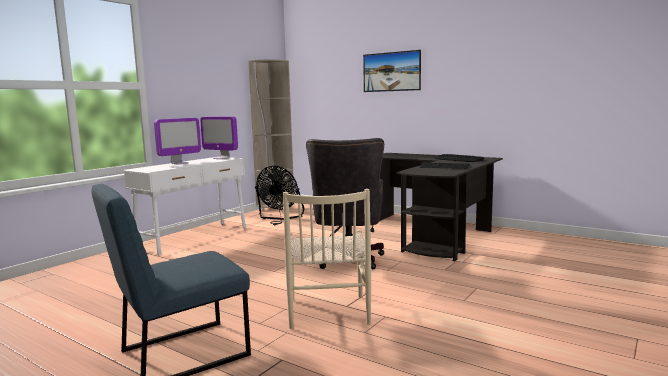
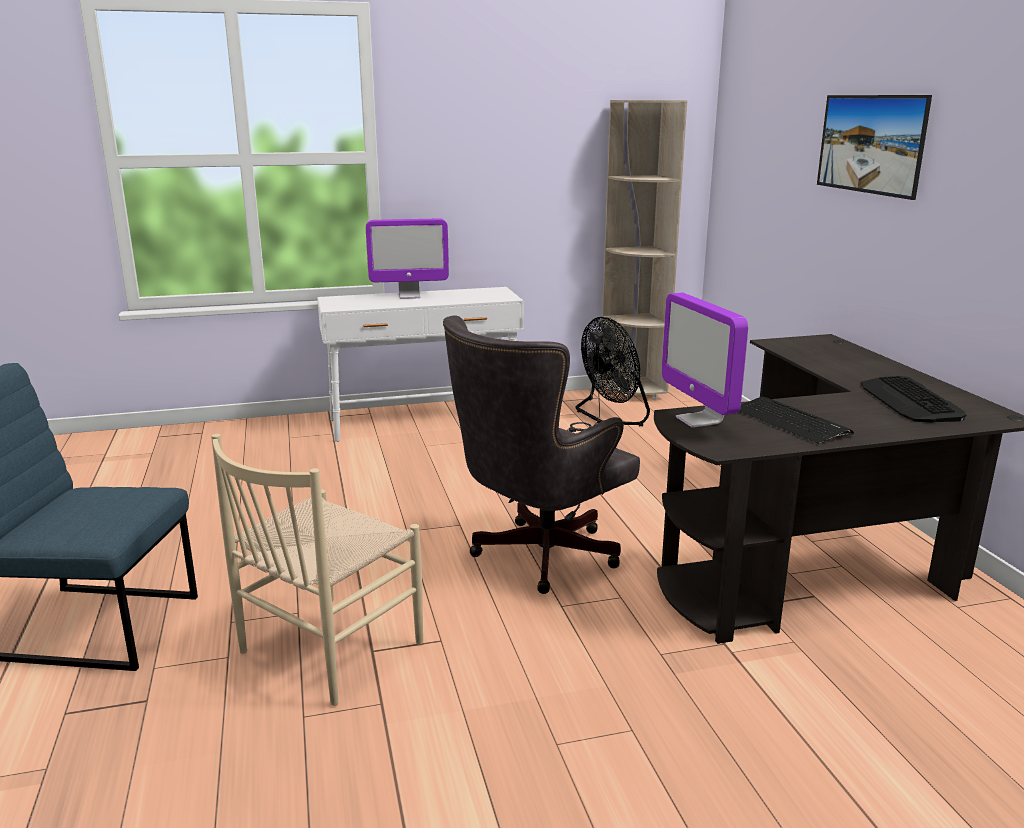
camera: 40 degrees right, 10 degrees up
monitor [200,116,238,159] -> monitor moved to [662,292,748,428]

